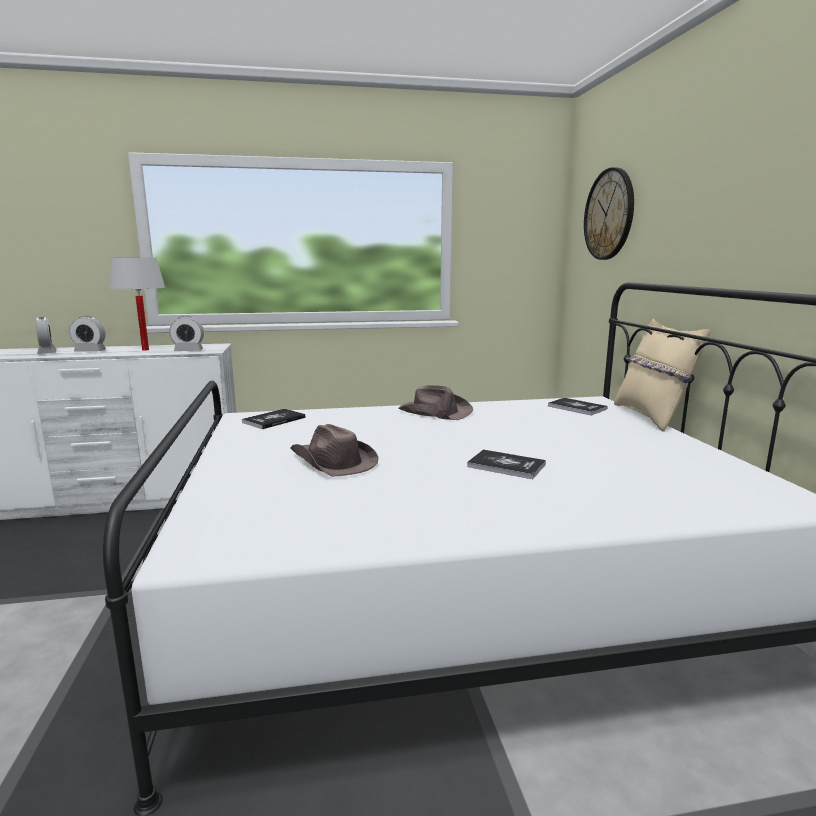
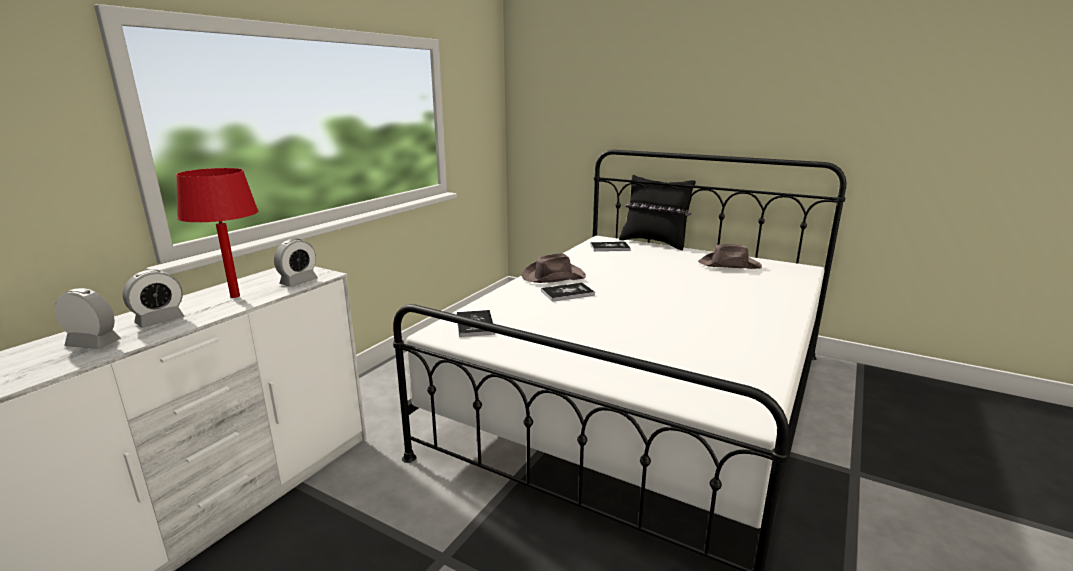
camera: 50 degrees left, 5 degrees up
white table lamp [109,257,166,351] -> red table lamp [176,168,258,298]
brown hat [291,424,378,477] -> brown hat moved to [698,244,762,269]
book [467,450,546,479] -> book moved to [541,283,595,302]
wall clock [584,167,634,260] -> none
beige pillow [614,319,710,432] -> black pillow [619,175,696,250]

